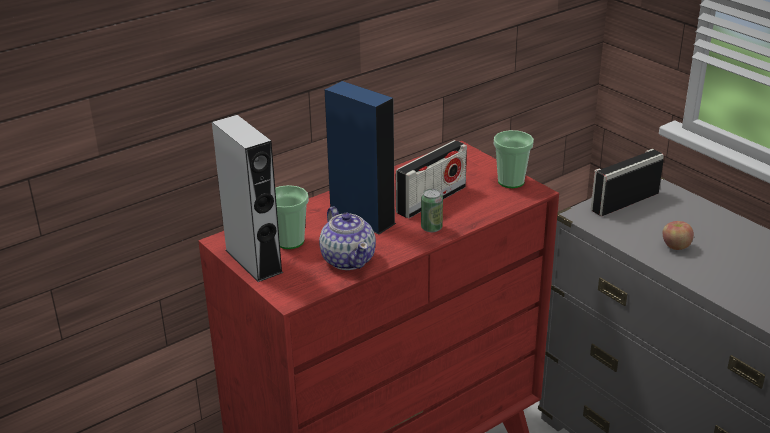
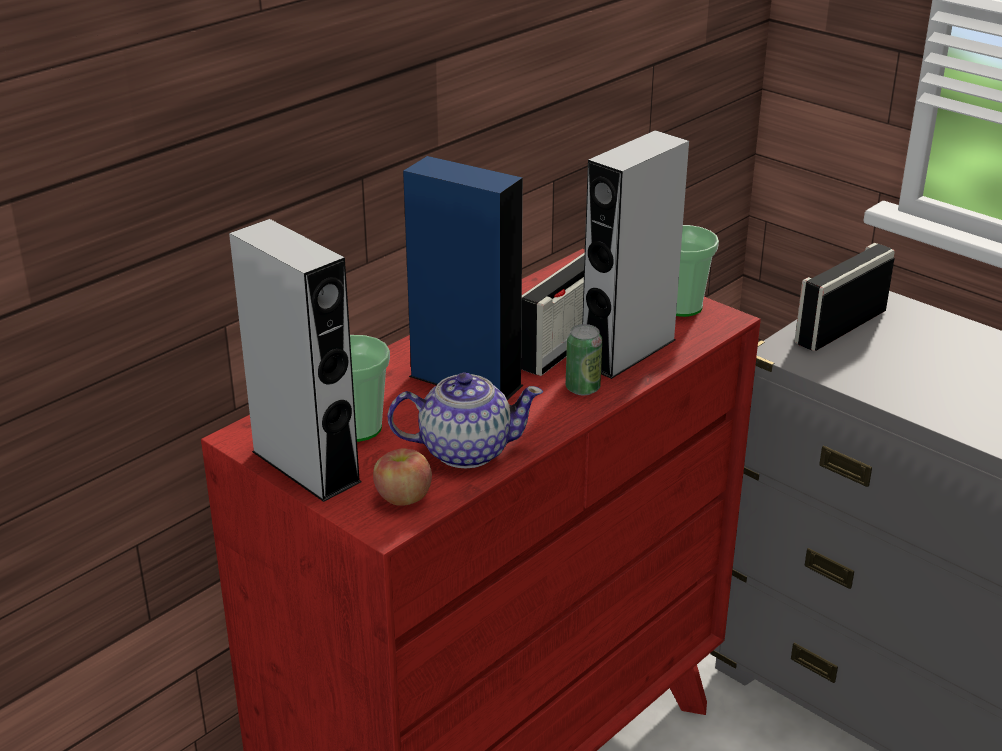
camera: 10 degrees left, 0 degrees up
teapot [319,207,376,270] -> teapot turned 60 degrees counterclockwise [388,372,543,469]
apple [663,221,694,250] -> apple moved to [373,448,432,506]
none -> grey speaker [582,130,689,379]

